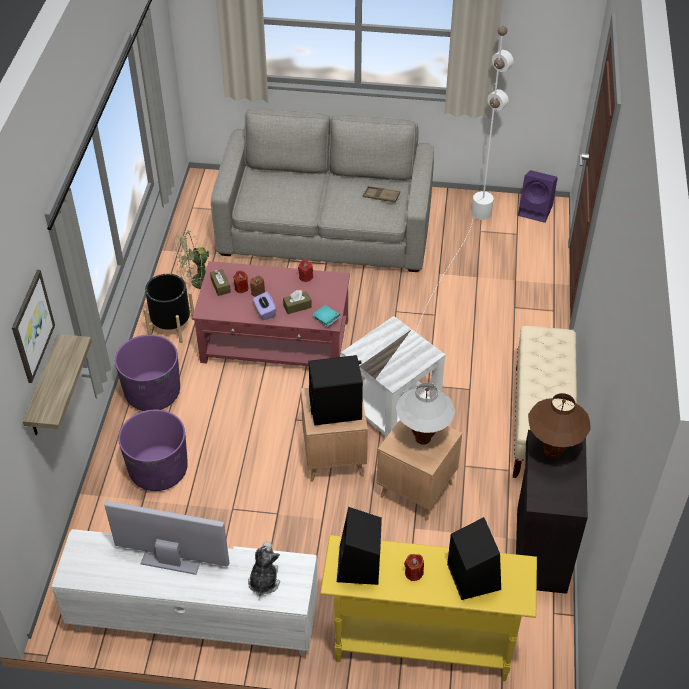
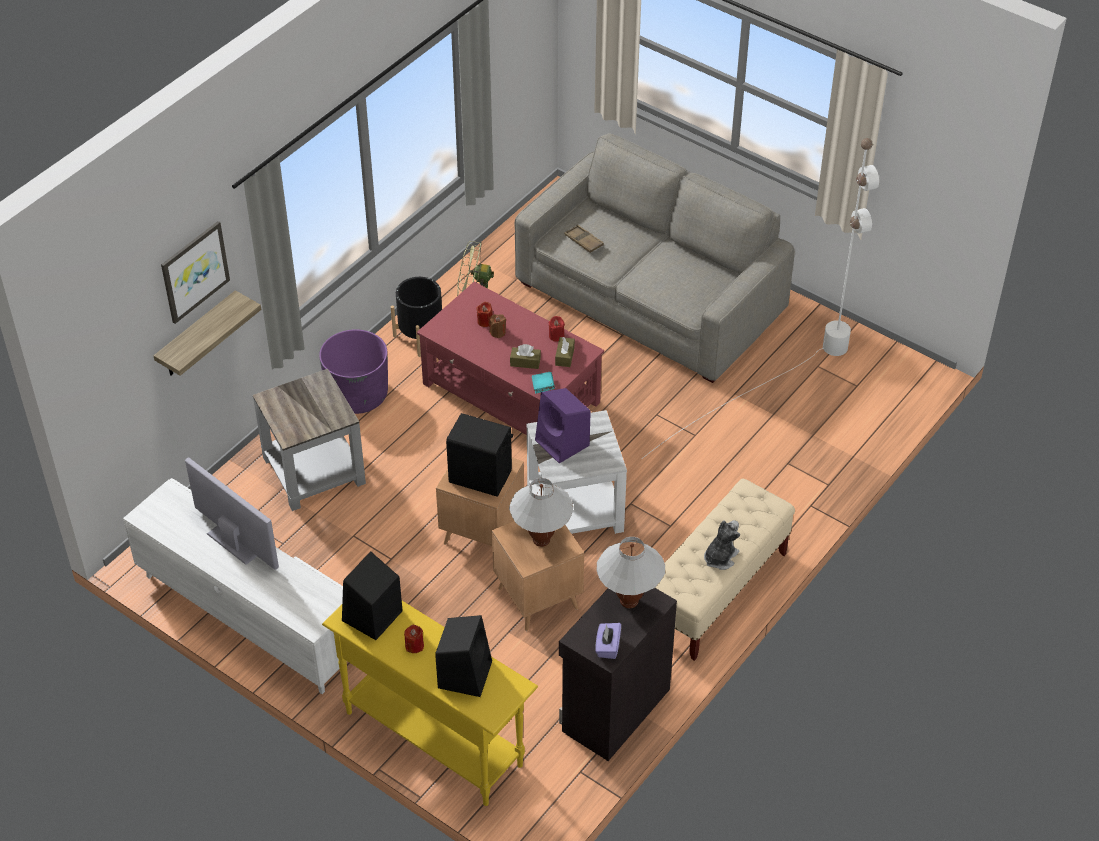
camera: 30 degrees right, 0 degrees up
purple planter [118,409,188,491] -> grey side table [253,369,366,511]
brown tissue box [210,269,231,296] -> brown tissue box moved to [555,337,575,367]
plush toy [248,542,280,597] -> plush toy moved to [704,520,740,570]
purple tissue box [253,292,276,320] -> purple tissue box moved to [595,623,621,659]
brown tray [363,186,400,202] -> brown tray moved to [564,225,604,253]
purple speaker [518,170,558,223] -> purple speaker moved to [535,388,591,463]
brown table lamp [528,393,591,459] -> white table lamp [596,537,665,608]

